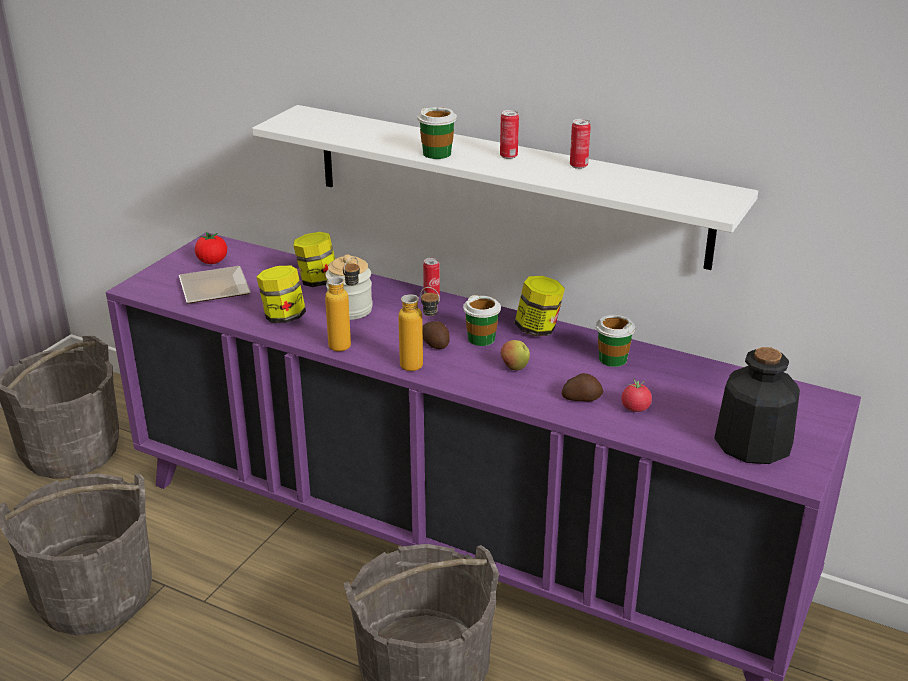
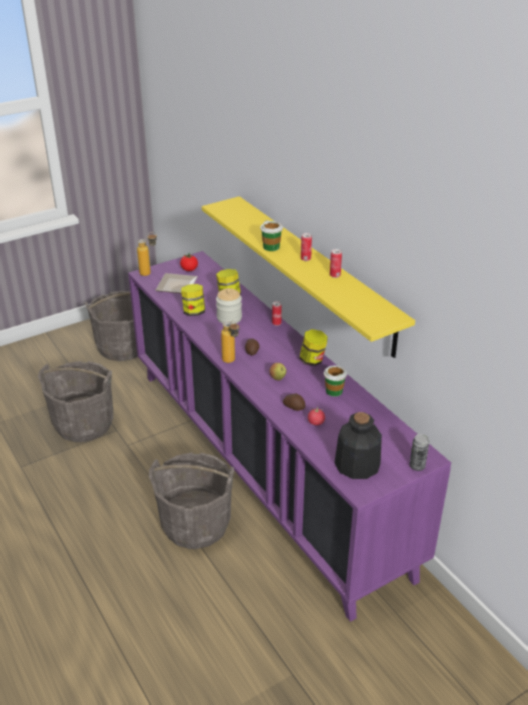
camera: 30 degrees right, 5 degrees up
white shelf [252,105,758,270] -> yellow shelf [202,196,415,358]
bottle [325,257,360,352] -> bottle moved to [137,232,157,276]
cup [463,295,501,346] -> none
none -> can [409,434,429,471]

